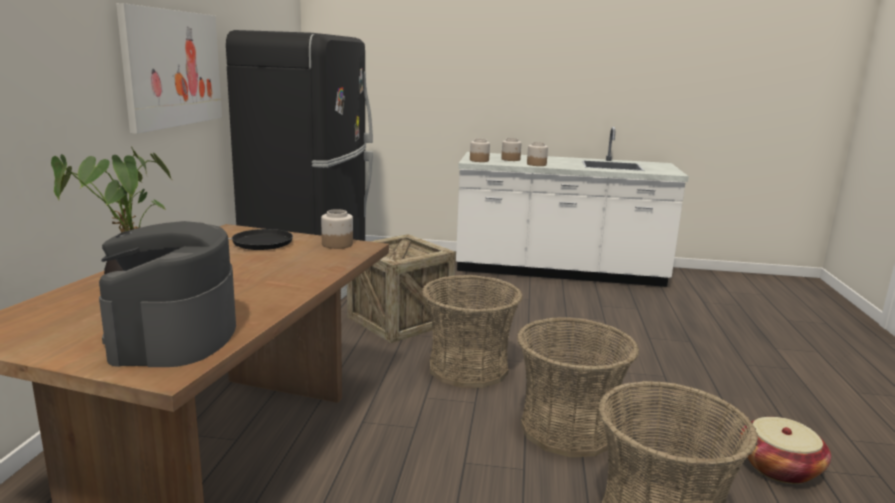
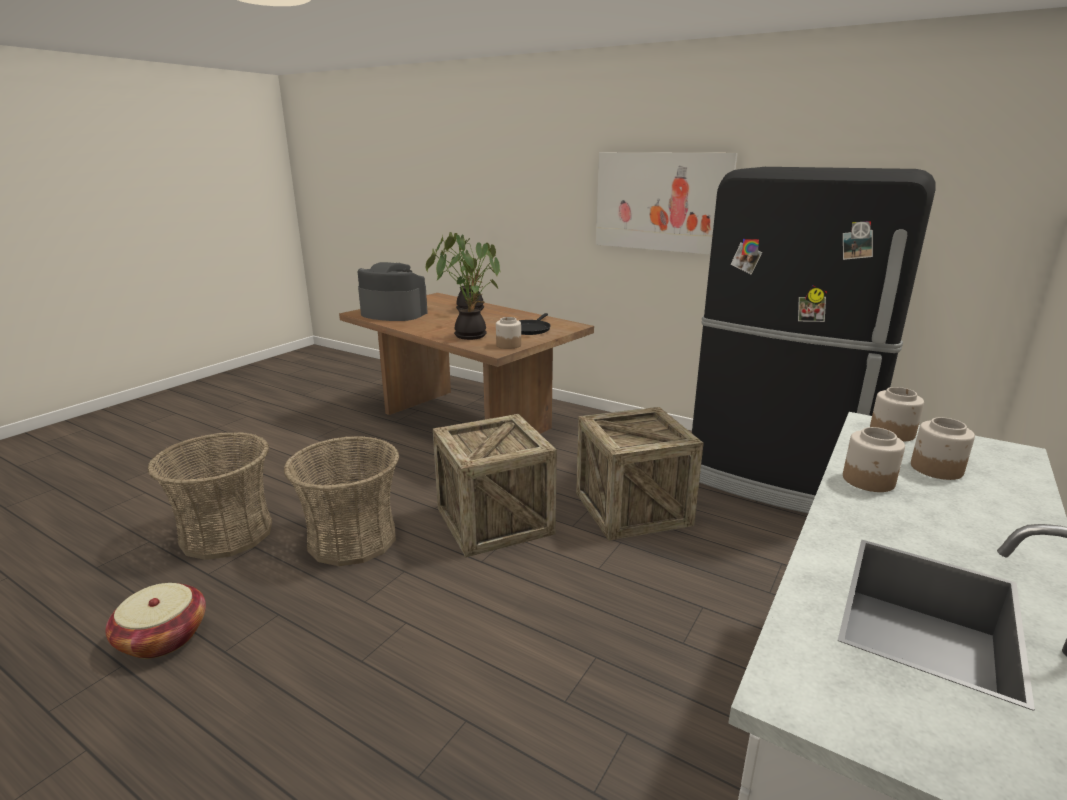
camera: 115 degrees right, 5 degrees up
basket [422,275,523,388] -> crate [433,414,557,558]
none -> potted plant [426,249,500,340]

